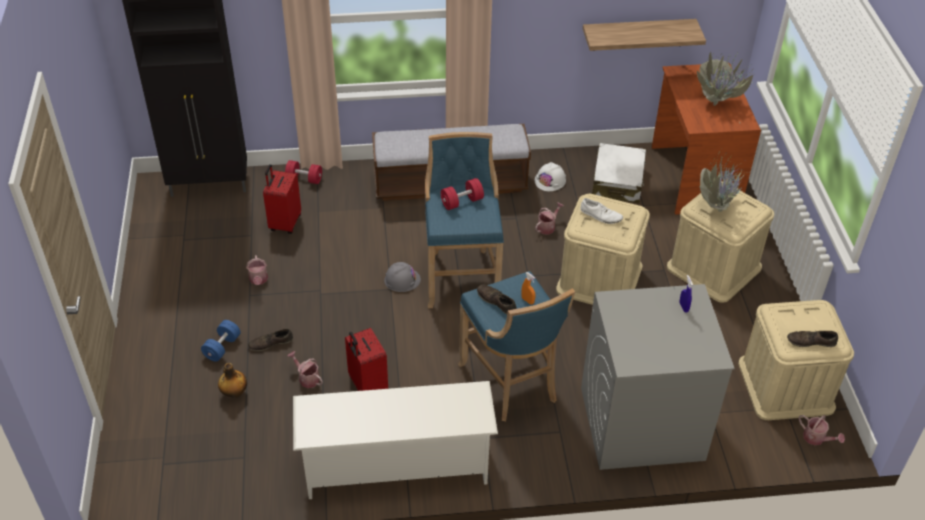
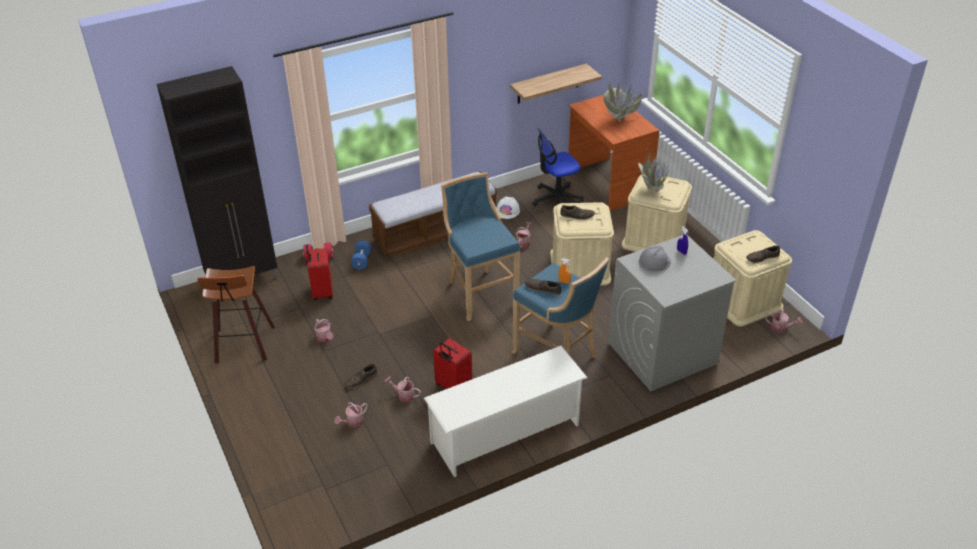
camera: 20 degrees left, 5 degrees down
blue dumbbell [201,320,241,362] -> blue dumbbell moved to [351,240,371,270]
bottle [218,363,247,398] -> watering can [334,403,368,428]
grey hard hat [384,262,421,292] -> grey hard hat moved to [639,245,671,272]
red dumbbell [441,178,484,210] -> none
white shoe [580,198,623,224] -> brown shoe [560,205,595,220]
white suitcase [592,143,646,203] -> office chair [532,128,584,206]
none -> stool [197,266,275,363]

